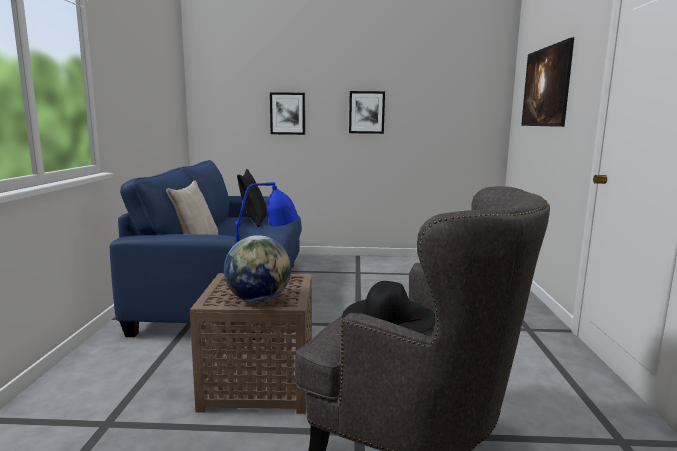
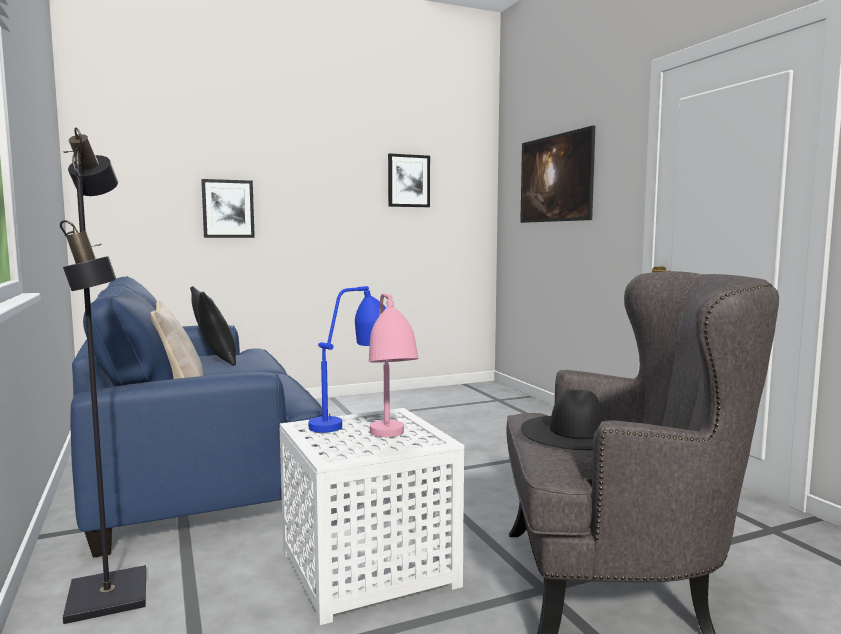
camera: 25 degrees left, 5 degrees down
brown side table [190,273,312,414] -> white side table [280,408,464,625]
globe [224,235,291,303] -> pink table lamp [369,293,419,437]
picture [349,91,385,134] -> picture moved to [388,153,430,207]
none -> black floor lamp [60,127,146,624]

